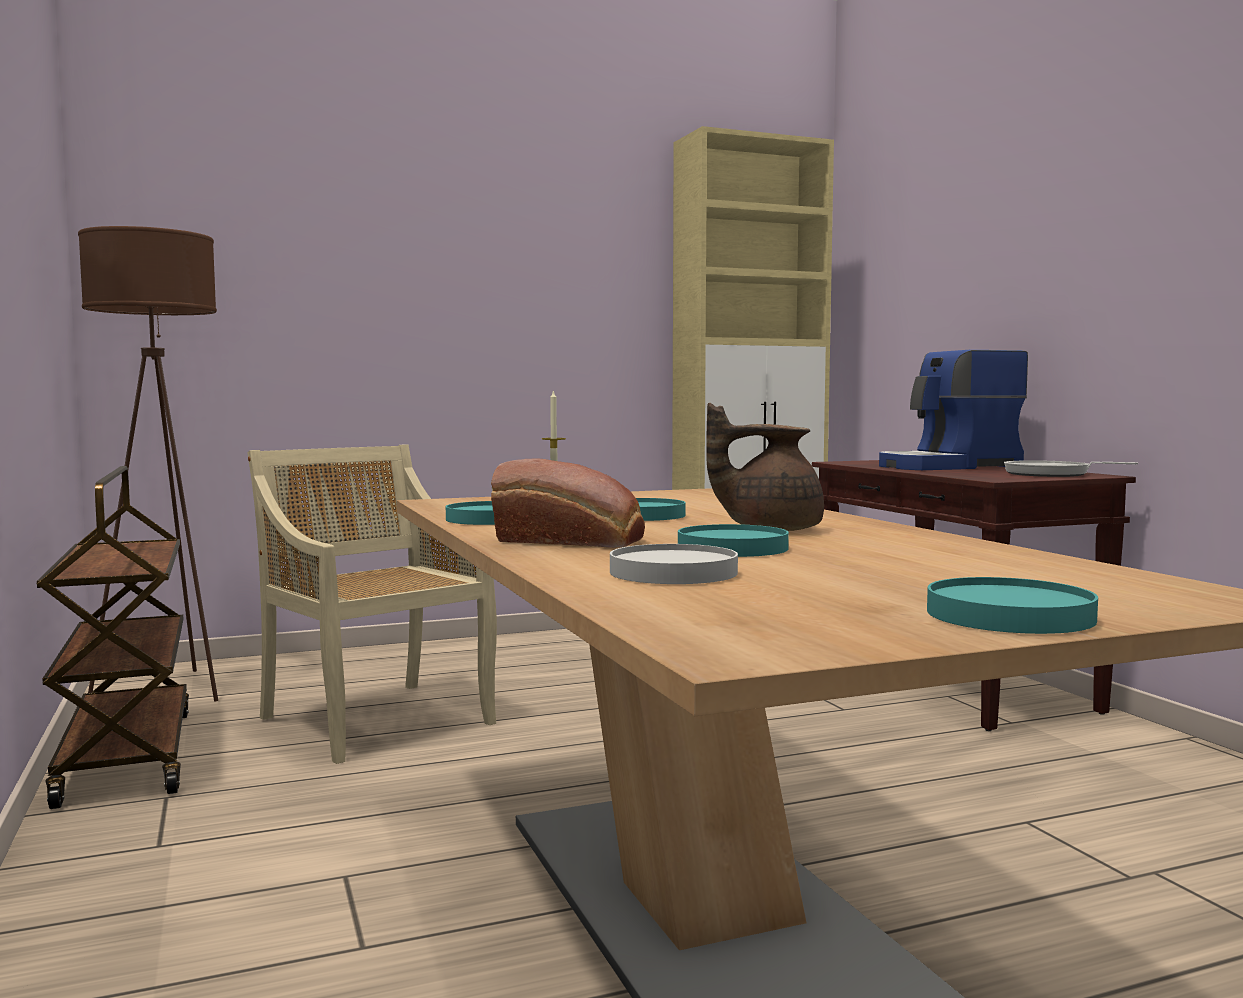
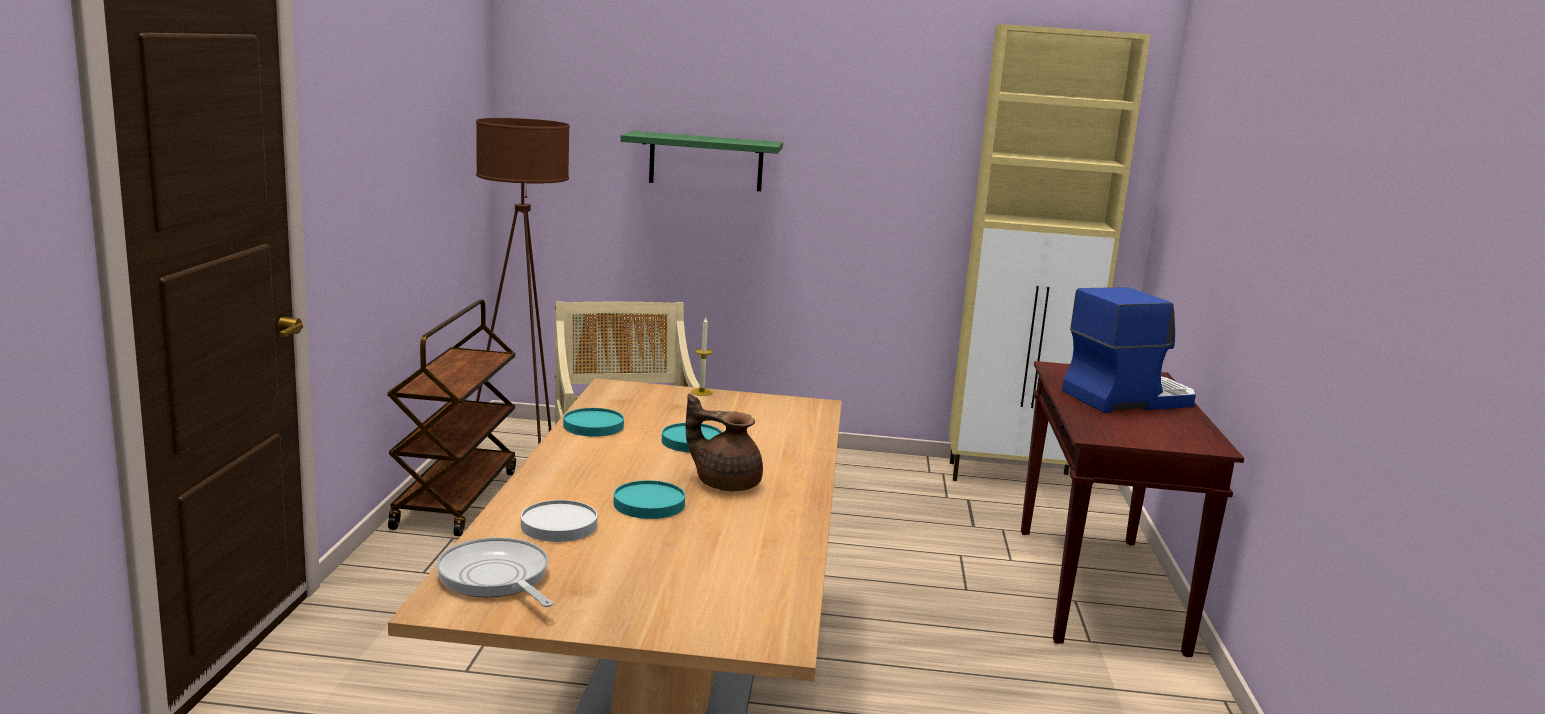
camera: 25 degrees right, 10 degrees up
bread [491,459,645,548] -> none
coffee machine [879,350,1028,470] -> coffee machine turned 150 degrees clockwise [1062,287,1196,413]
turquoise plate [927,577,1098,634] -> none
frying pan [1004,460,1138,477] -> frying pan moved to [436,537,553,607]
none -> green shelf [620,131,783,191]

